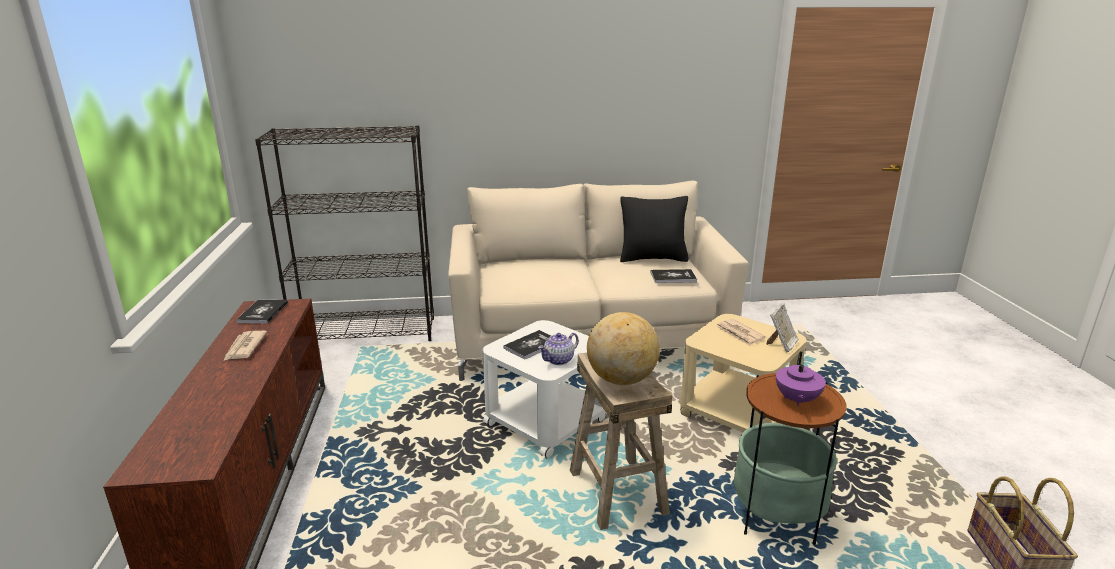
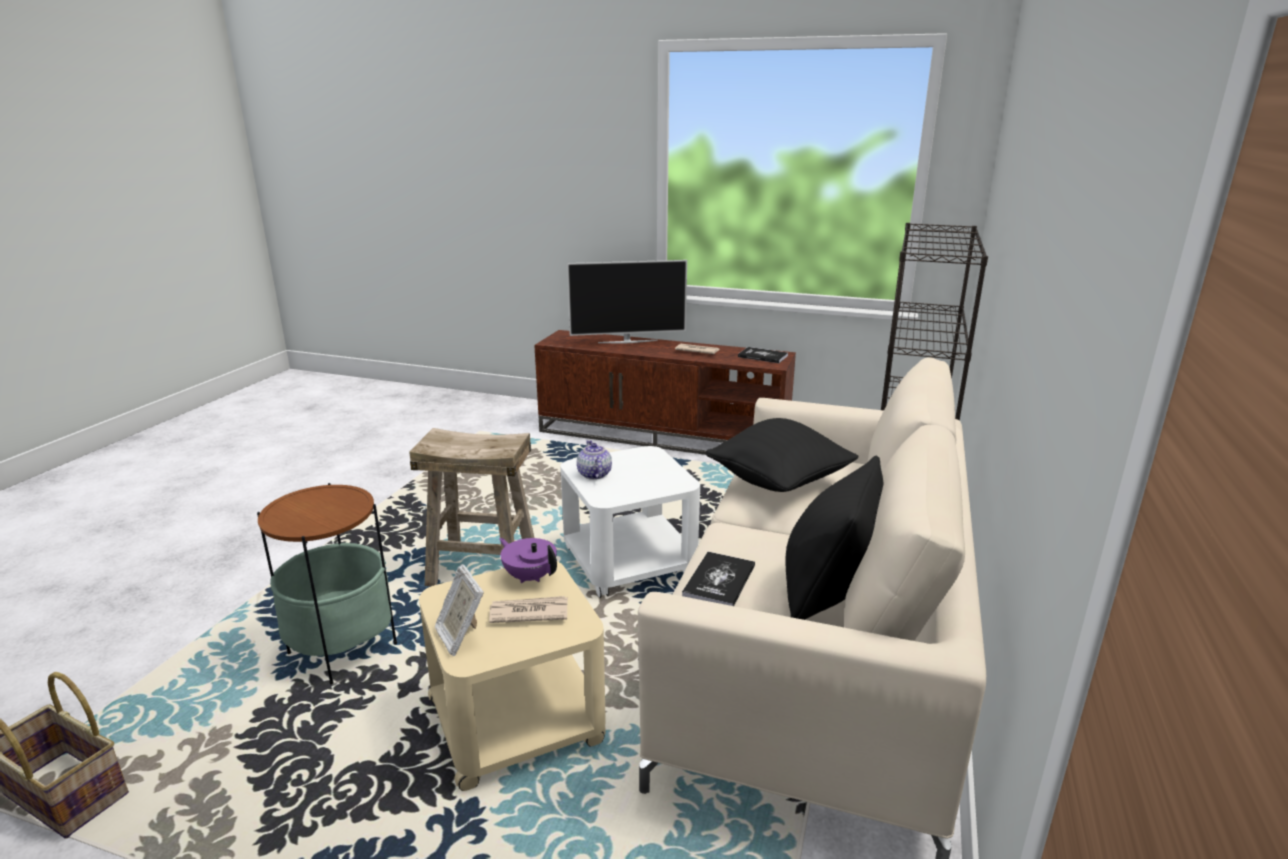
camera: 115 degrees right, 0 degrees up
book [504,330,551,360] -> none
globe [587,312,660,385] -> none
purple teapot [776,352,826,406] -> purple teapot moved to [499,538,557,583]
none -> television [567,260,687,343]
none -> black pillow [706,418,859,492]

